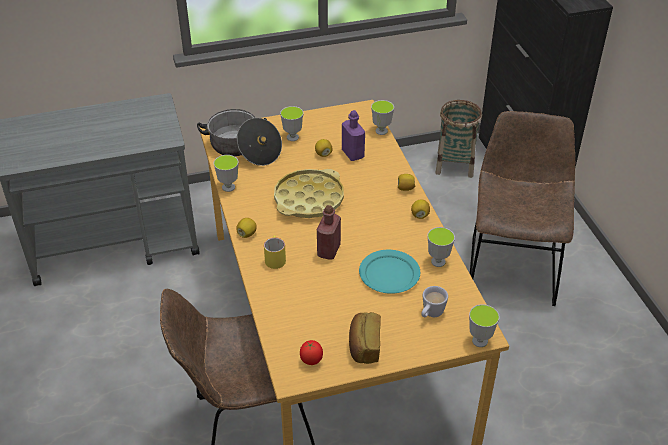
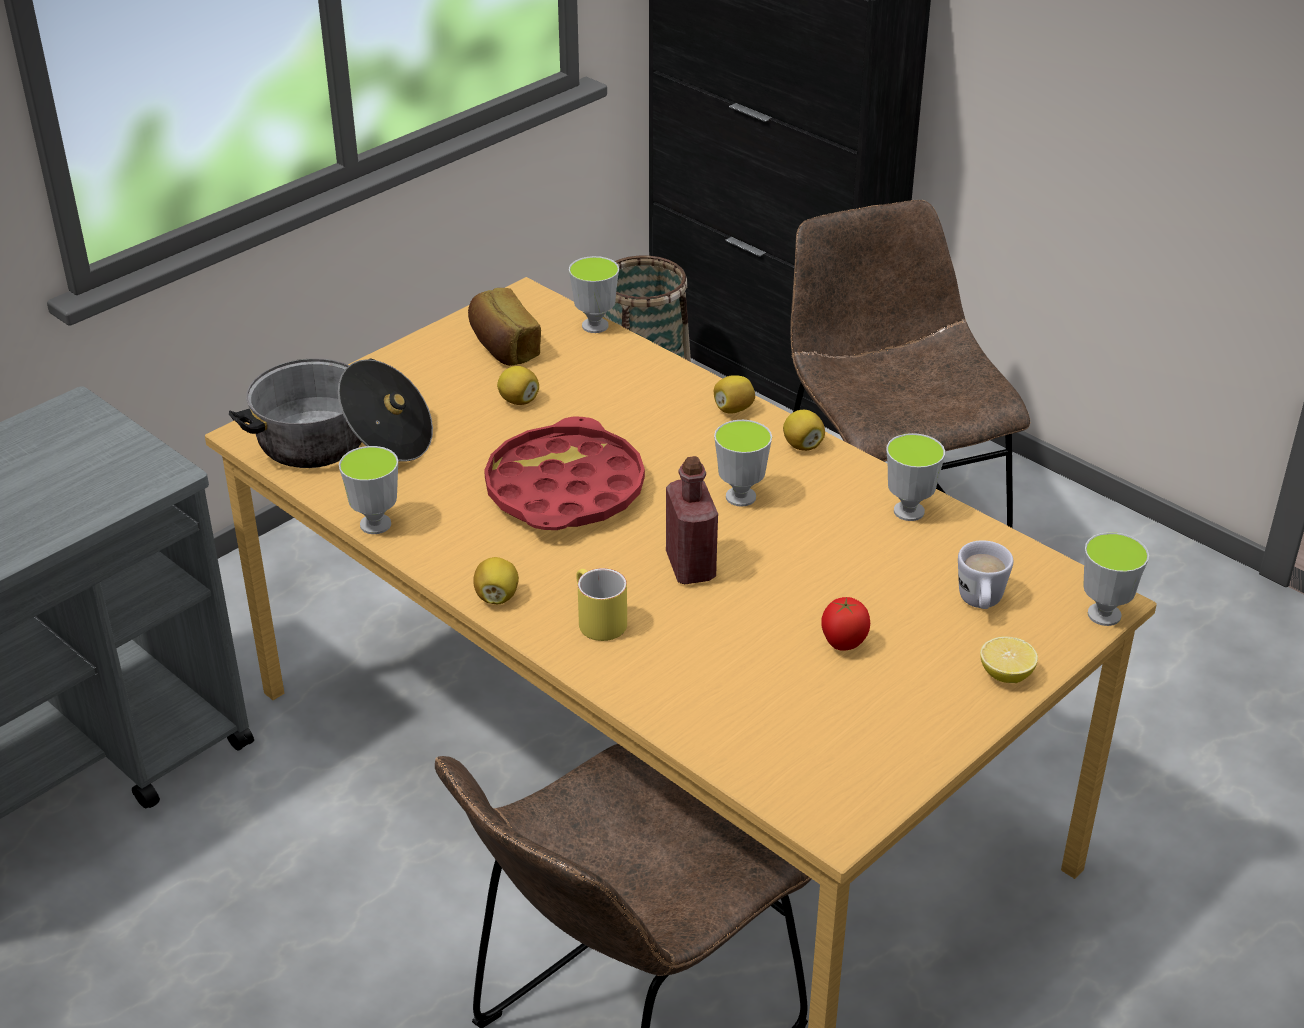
camera: 30 degrees left, 5 degrees down
yellow tray [274,169,344,218] -> red tray [484,416,645,530]
cup [280,106,304,141] -> cup moved to [714,420,772,506]
tomato [300,340,323,365] -> tomato moved to [821,597,870,651]
purple bottle [342,110,365,161] -> none
bread [349,312,381,364] -> bread moved to [468,288,541,366]
turquoise plate [359,250,420,294] -> none
none -> lemon [980,636,1038,683]

